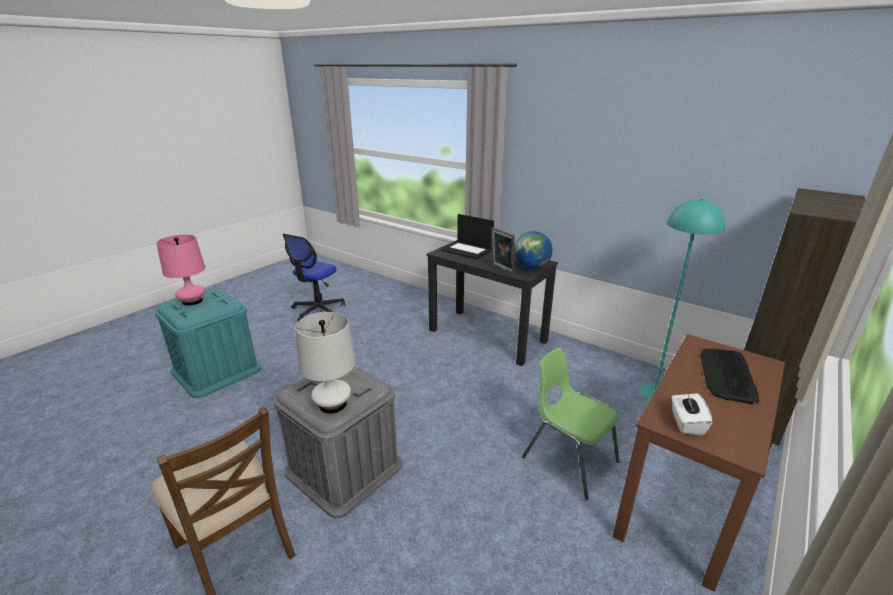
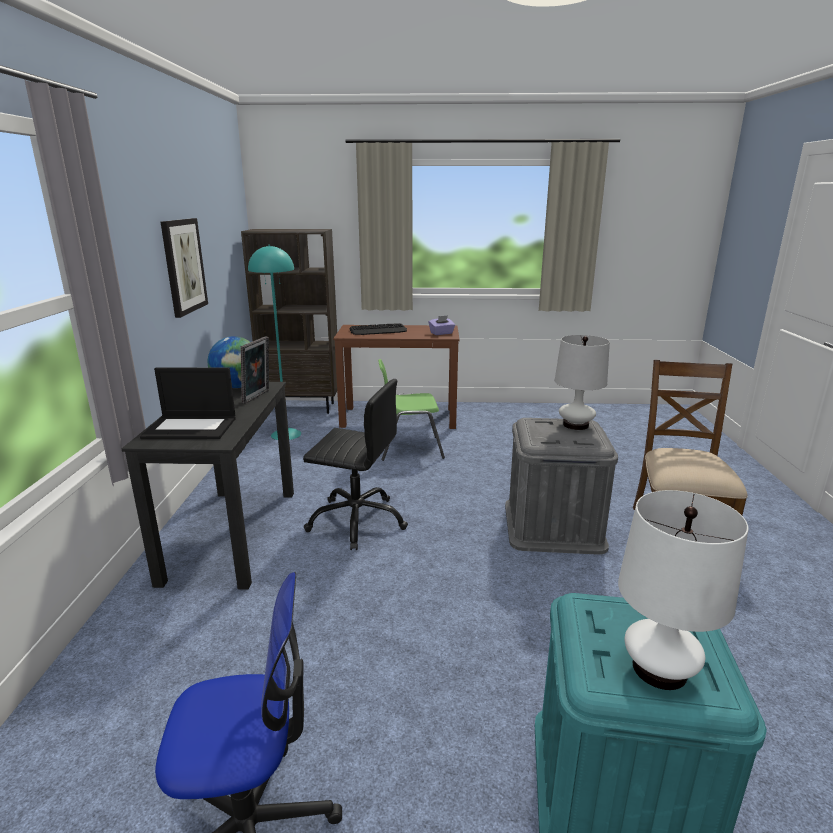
camera: 125 degrees left, 5 degrees down
pink table lamp [156,234,205,306] -> white table lamp [618,490,749,690]
laptop [441,214,494,259] -> laptop turned 90 degrees clockwise [140,367,236,439]
green chair [522,348,620,500] -> green chair turned 75 degrees clockwise [378,359,445,461]
white tissue box [671,393,712,435] -> purple tissue box [428,315,455,335]
none -> picture [161,218,208,318]
none -> black office chair [303,379,408,550]

